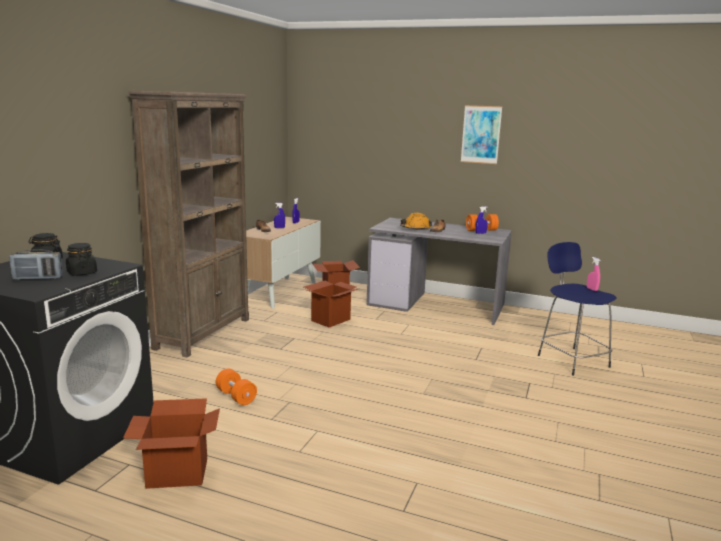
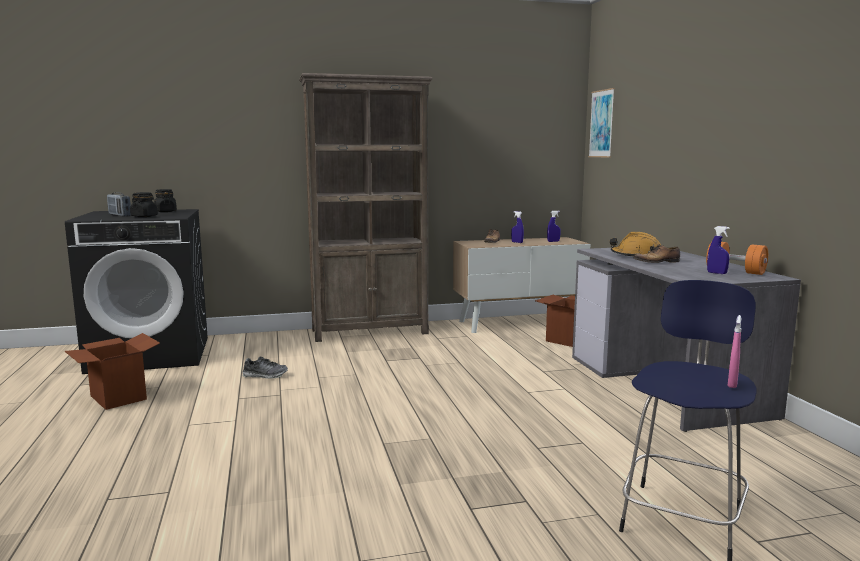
camera: 55 degrees right, 5 degrees down
orange dumbbell [216,368,257,405] -> shoe [242,357,288,379]
cardboard box [304,281,358,327] -> none
picture [461,105,502,164] -> picture moved to [588,88,615,157]

